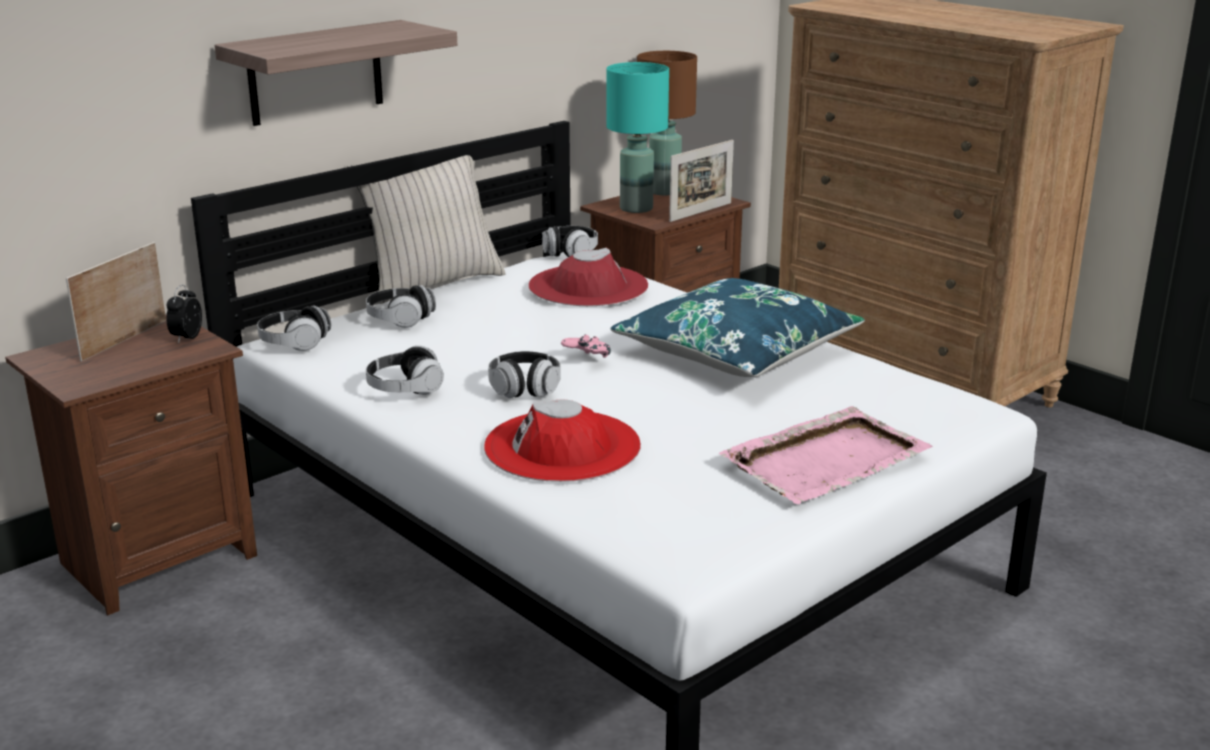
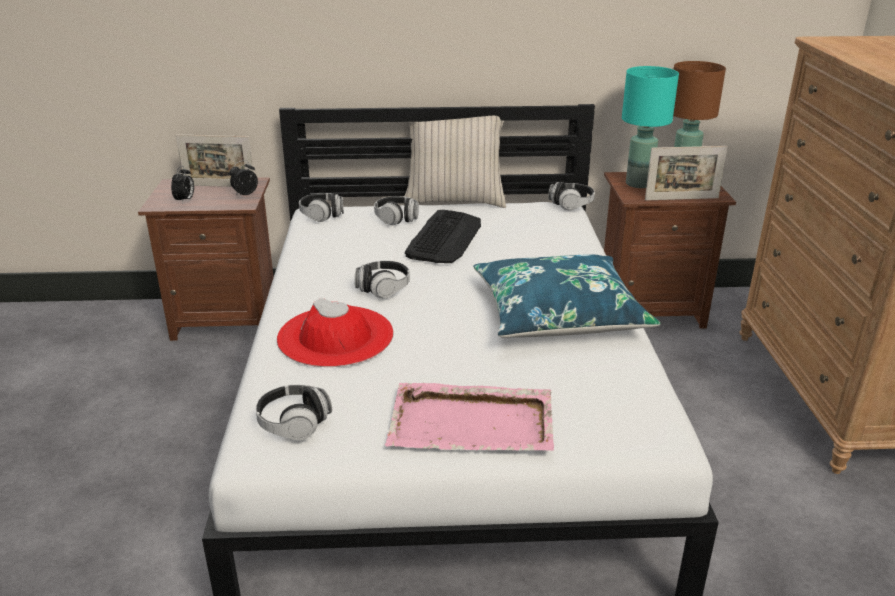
camera: 40 degrees right, 5 degrees up
picture frame [66,242,166,362] -> picture frame turned 150 degrees counterclockwise [176,134,253,187]
shelf [215,20,457,126] -> none
headphones [366,345,444,395] -> headphones moved to [256,385,332,440]
red hat [529,248,648,306] -> none
pink game controller [561,334,611,358] -> none
none -> alarm clock [171,166,194,201]
none -> keyboard [405,210,481,263]

